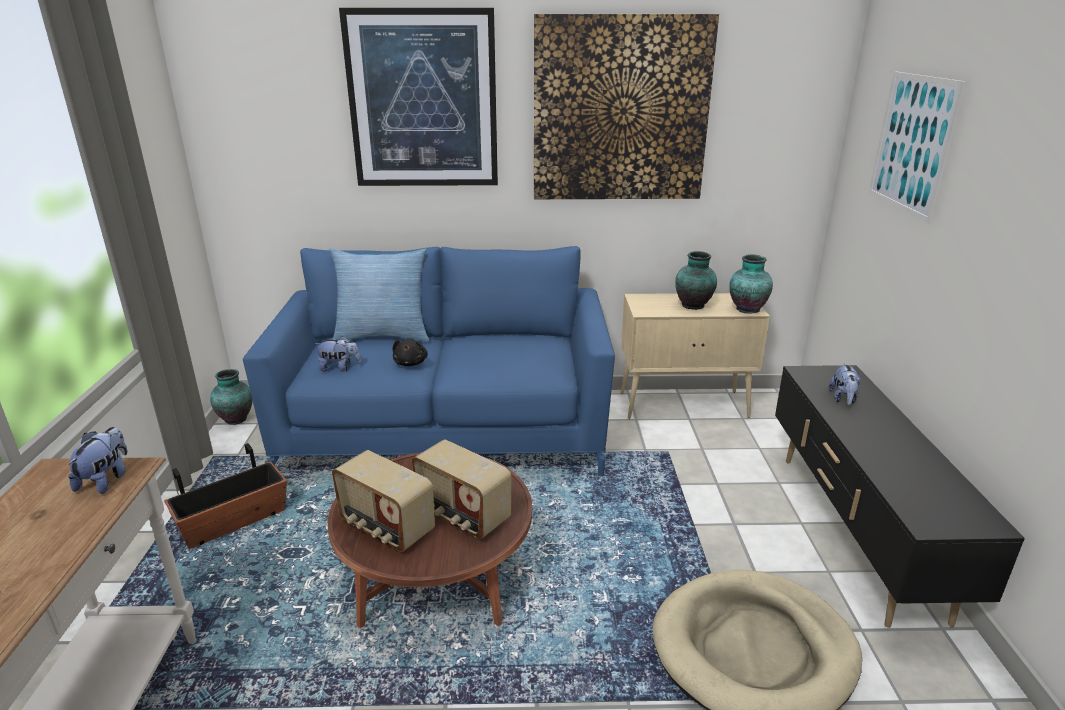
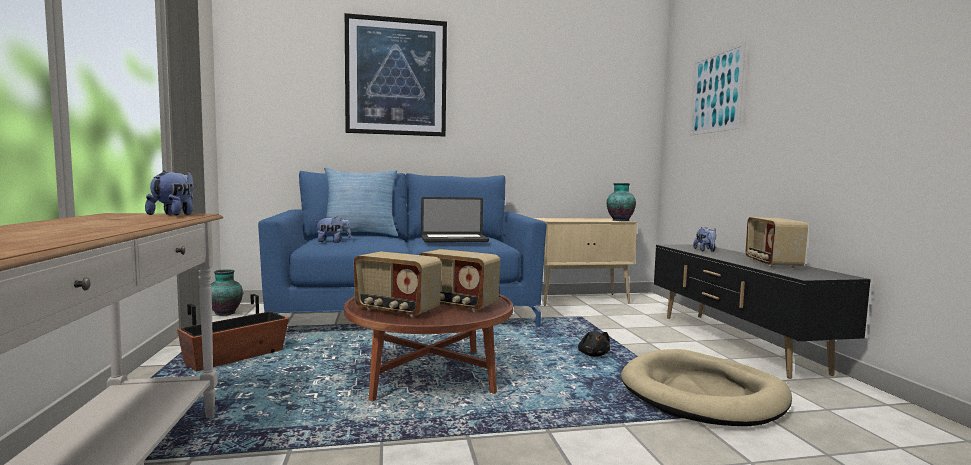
camera: 10 degrees left, 20 degrees down
black plush toy [392,338,428,366] -> black plush toy moved to [578,331,610,357]
picture [534,14,719,199] -> none
vase [675,251,717,310] -> none
none -> laptop [421,197,489,242]
none -> radio [746,217,808,268]

